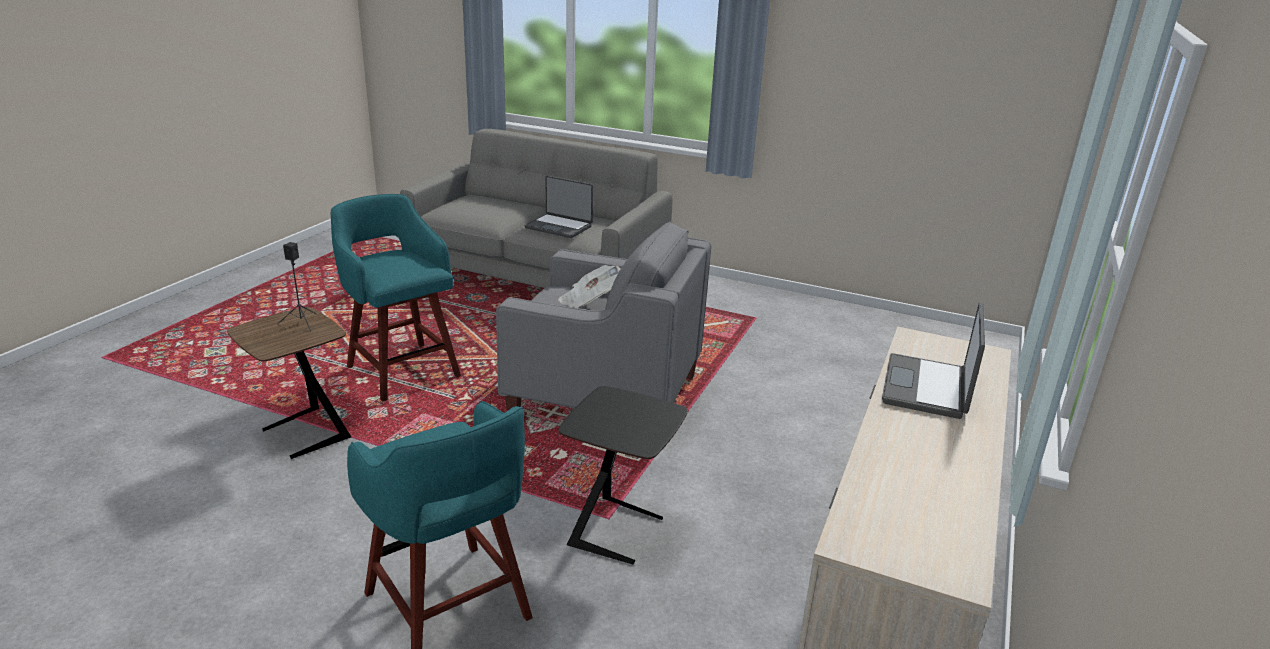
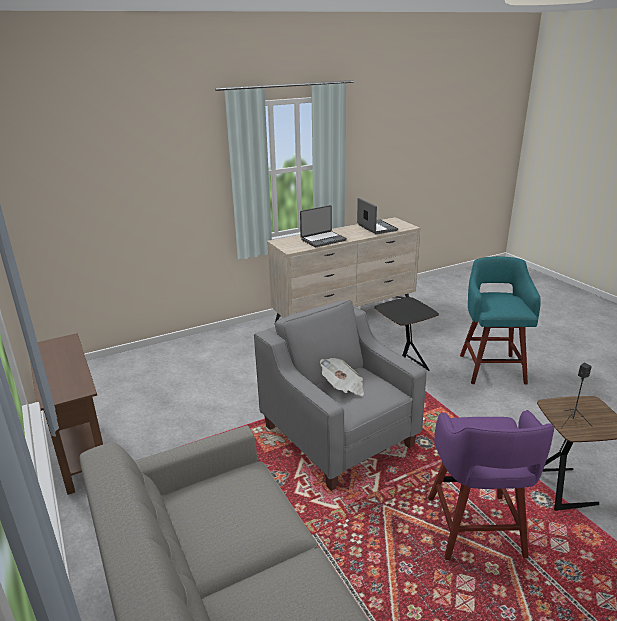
camera: 140 degrees left, 0 degrees up
turquoise stool [331,194,461,402] -> purple stool [428,410,554,560]
laptop [525,175,593,238] -> laptop moved to [357,198,398,234]
none -> brown console table [30,333,103,495]

